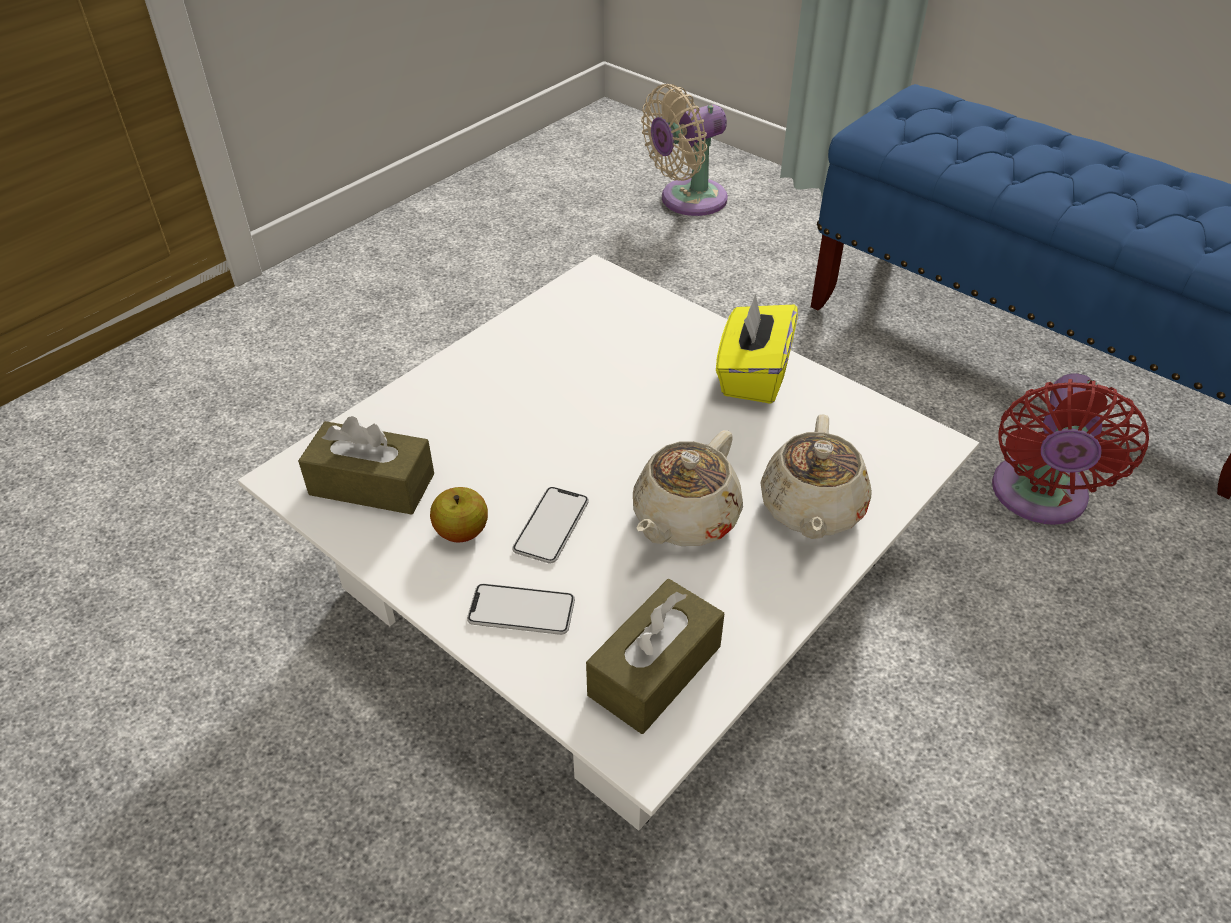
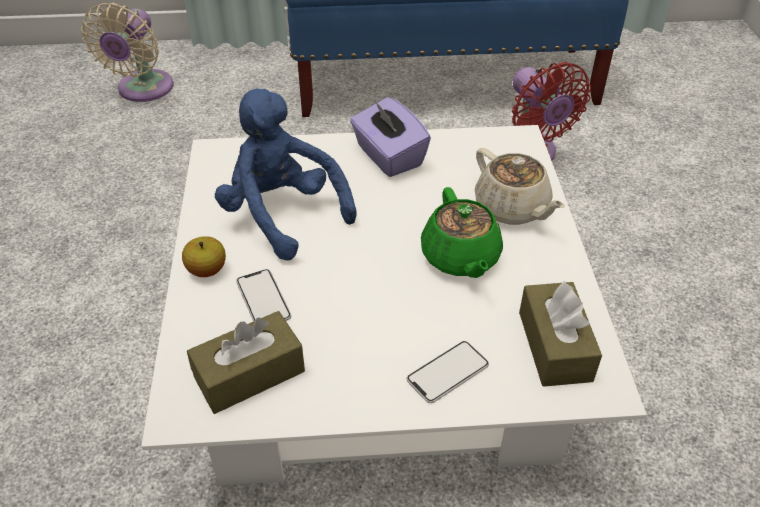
camera: 45 degrees left, 0 degrees up
apple [430,487,488,542] -> apple moved to [182,236,226,277]
phone [512,487,589,563] -> phone moved to [236,269,291,322]
beige teapot [633,430,743,546] -> green teapot [421,187,503,278]
yellow tissue box [716,294,798,404] -> purple tissue box [350,97,431,177]
none -> blue plush toy [215,88,356,261]

